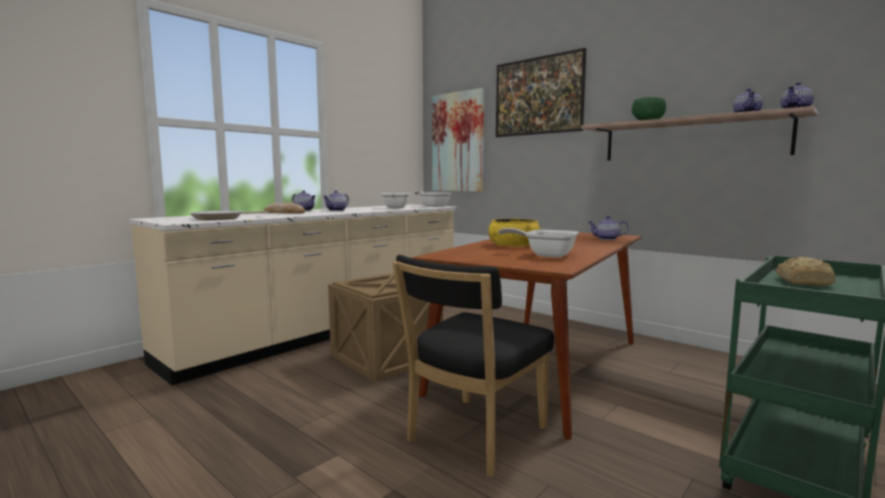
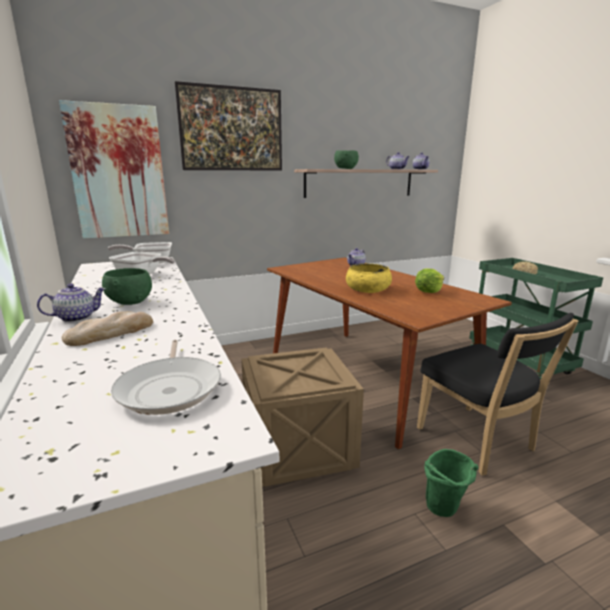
camera: 65 degrees left, 10 degrees up
teapot [323,191,349,211] -> green bowl [102,268,152,305]
frying pan [498,228,579,258] -> lettuce [415,269,444,293]
none -> green bucket [424,449,478,517]

